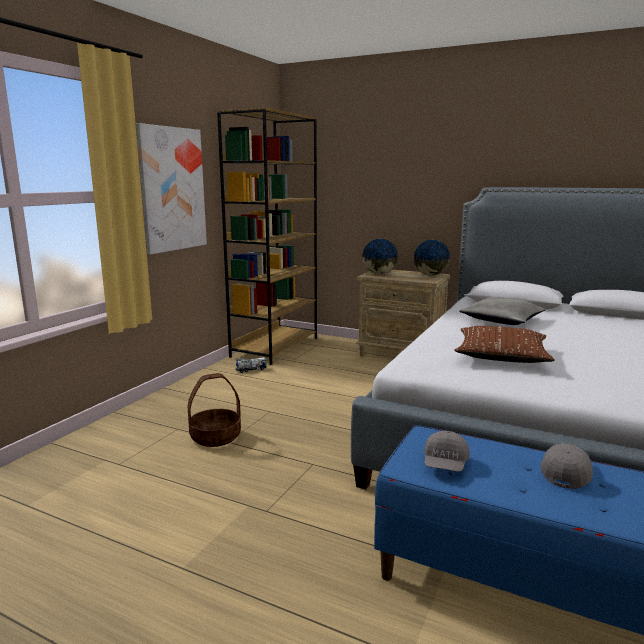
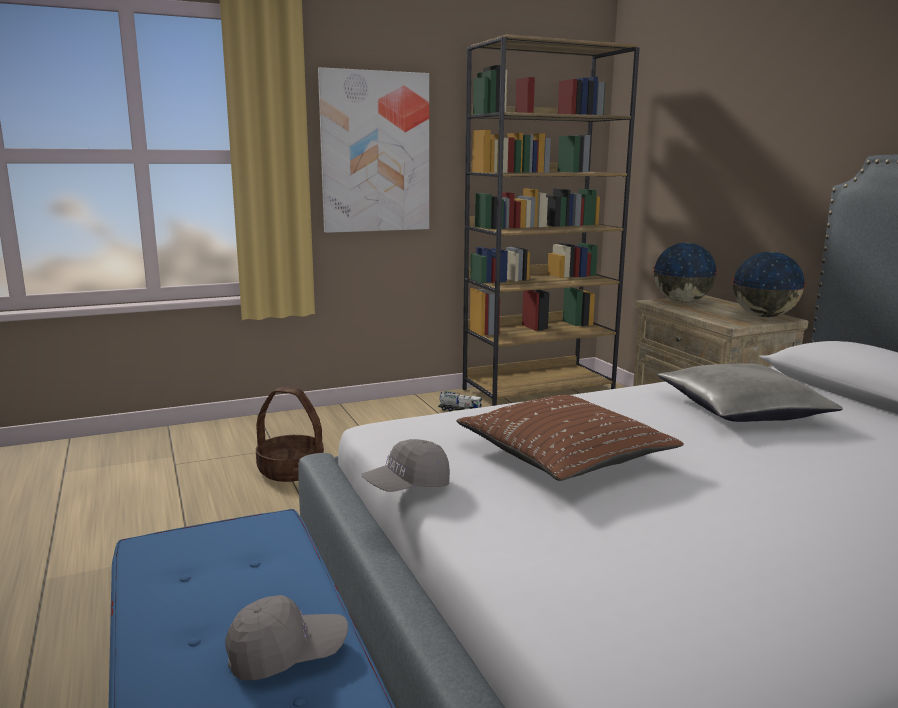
camera: 40 degrees right, 0 degrees up
grey cap [424,431,470,472] -> grey cap moved to [361,439,450,492]

